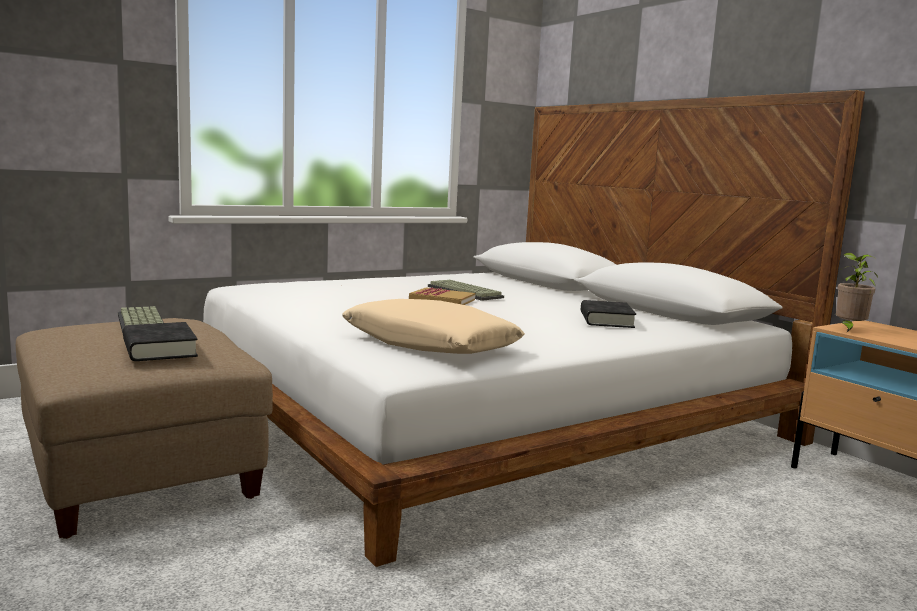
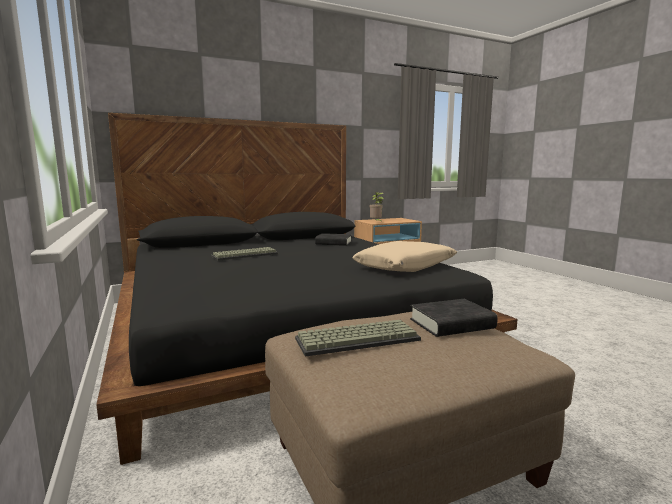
camera: 80 degrees left, 0 degrees up
white bed [203,90,865,567] -> black bed [96,113,518,465]
book [409,287,475,305] -> none

